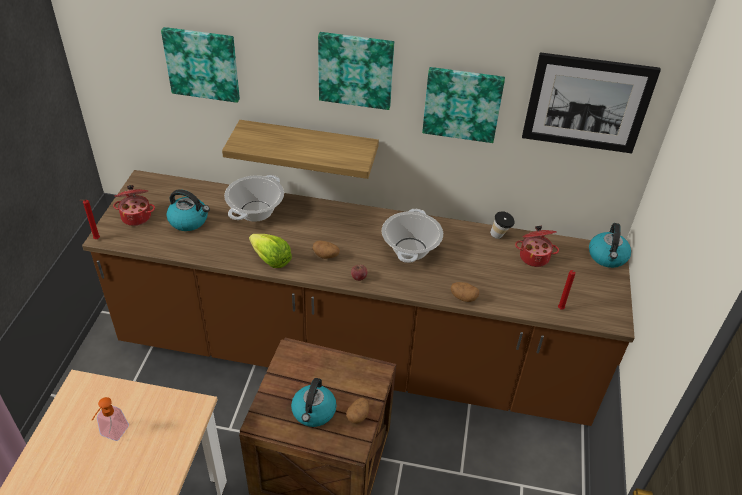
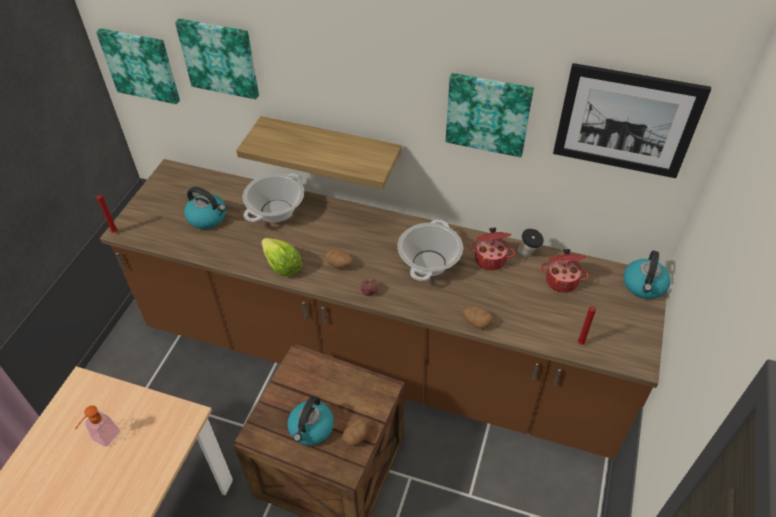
camera: 10 degrees right, 5 degrees up
cooking pot [113,185,155,226] -> cooking pot moved to [469,227,515,270]
picture [318,32,394,110] -> picture moved to [96,28,180,104]

